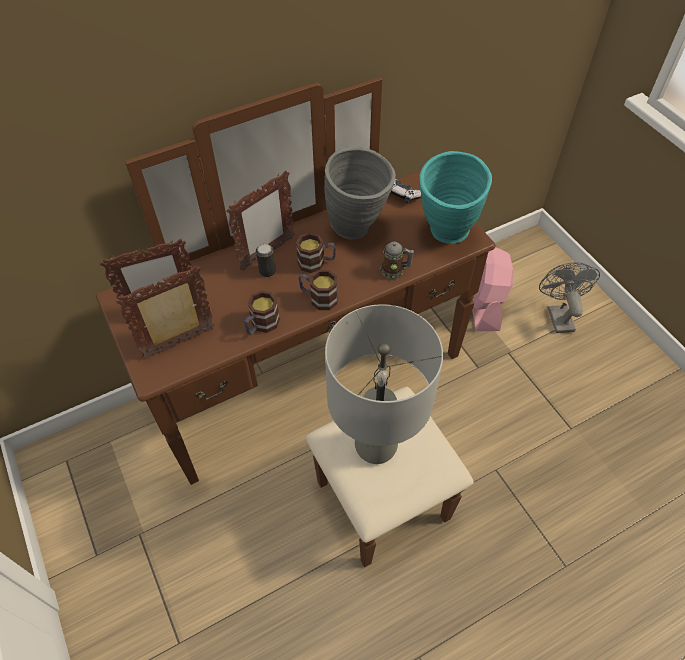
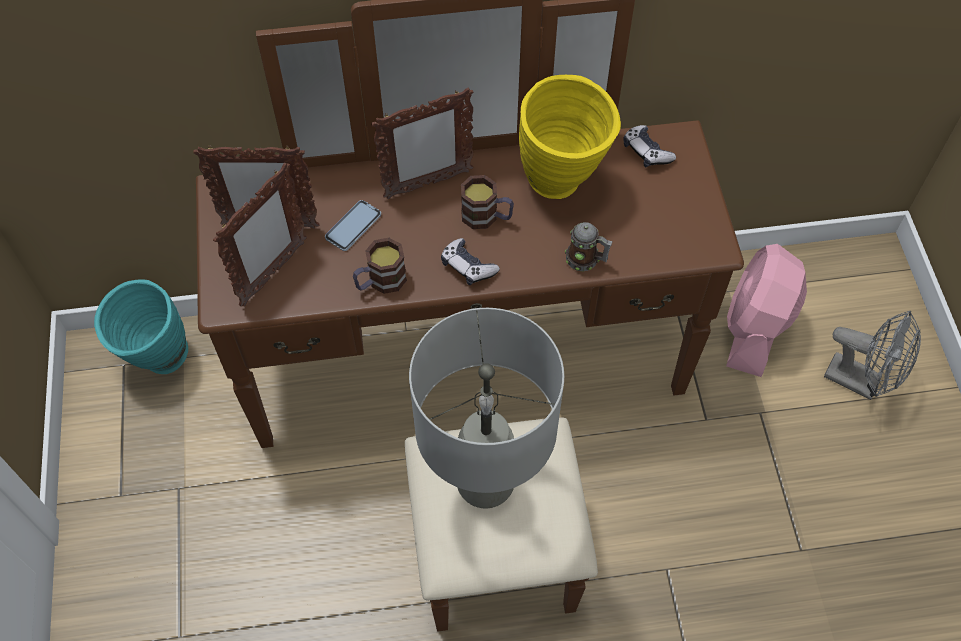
camera: 20 degrees right, 5 degrees up
picture frame [116,266,215,359] -> picture frame turned 135 degrees clockwise [213,163,307,306]
can [256,244,276,277] -> none
mug [299,270,337,310] -> game controller [441,238,500,285]
grey vase [324,146,396,240] -> yellow vase [519,75,621,199]
turquoise vase [419,151,492,244] -> turquoise vase moved to [94,279,188,374]
grey fan [539,262,600,333] -> grey fan turned 105 degrees clockwise [824,311,921,400]
none -> phone [325,200,381,251]

